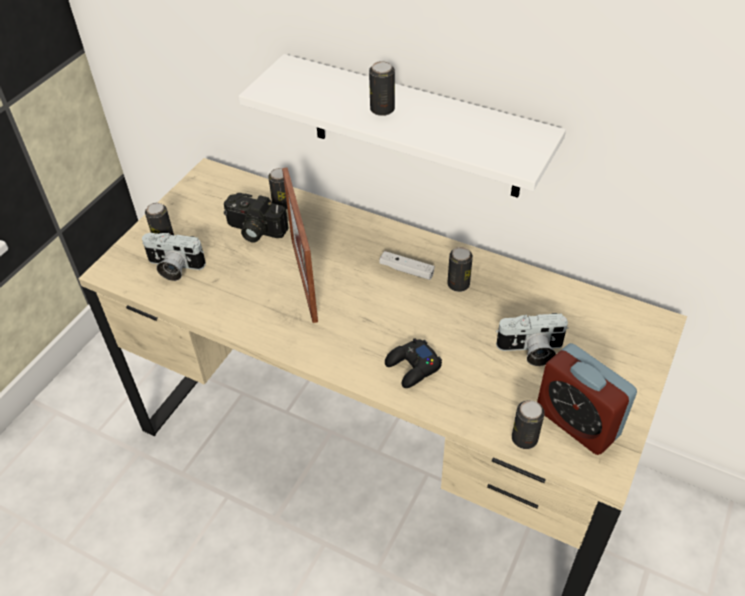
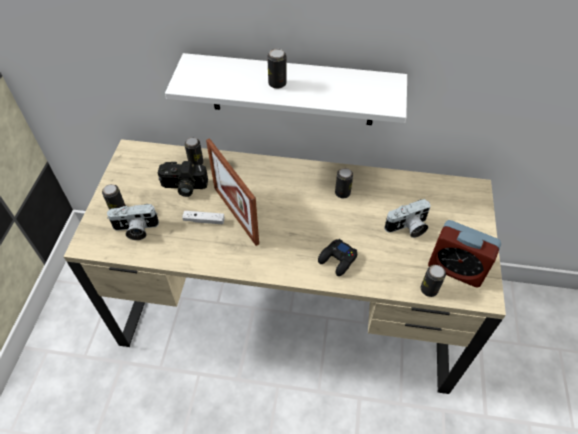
camera: 20 degrees left, 5 degrees up
white game controller [380,251,435,280] -> white game controller moved to [182,211,224,224]

